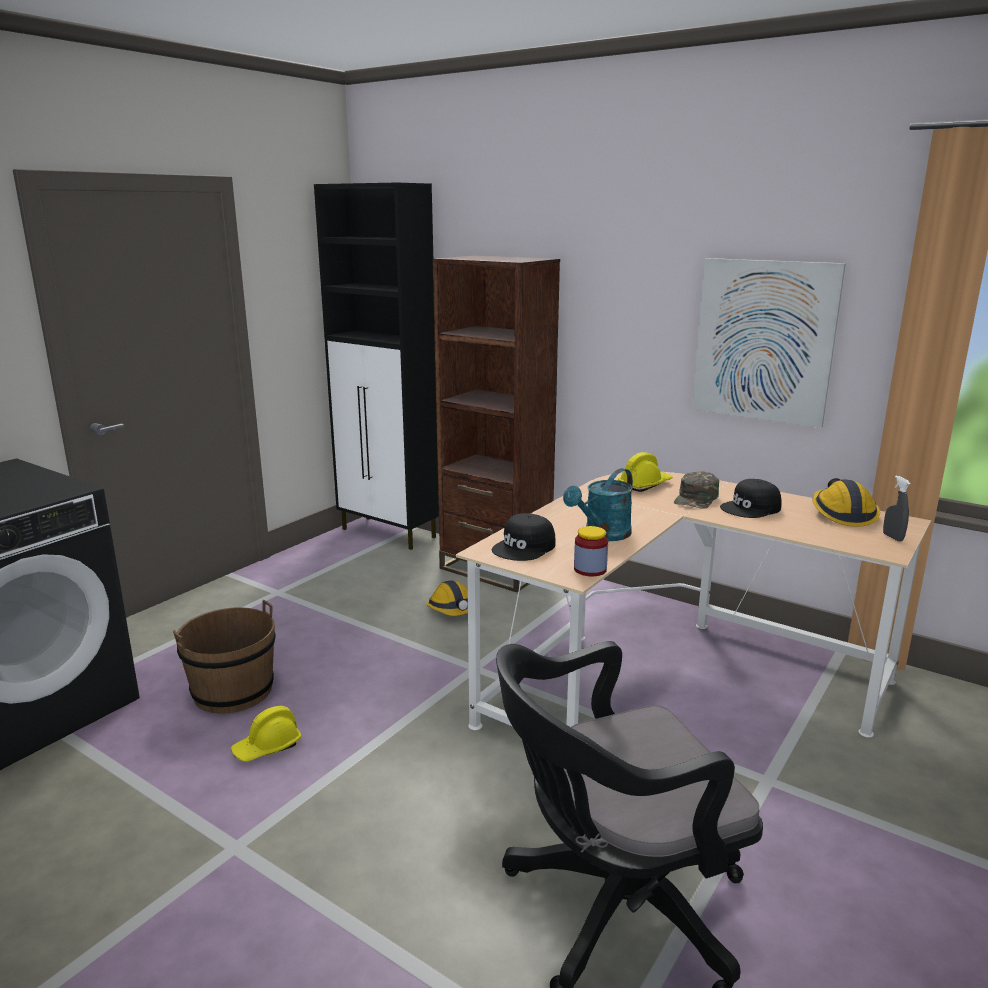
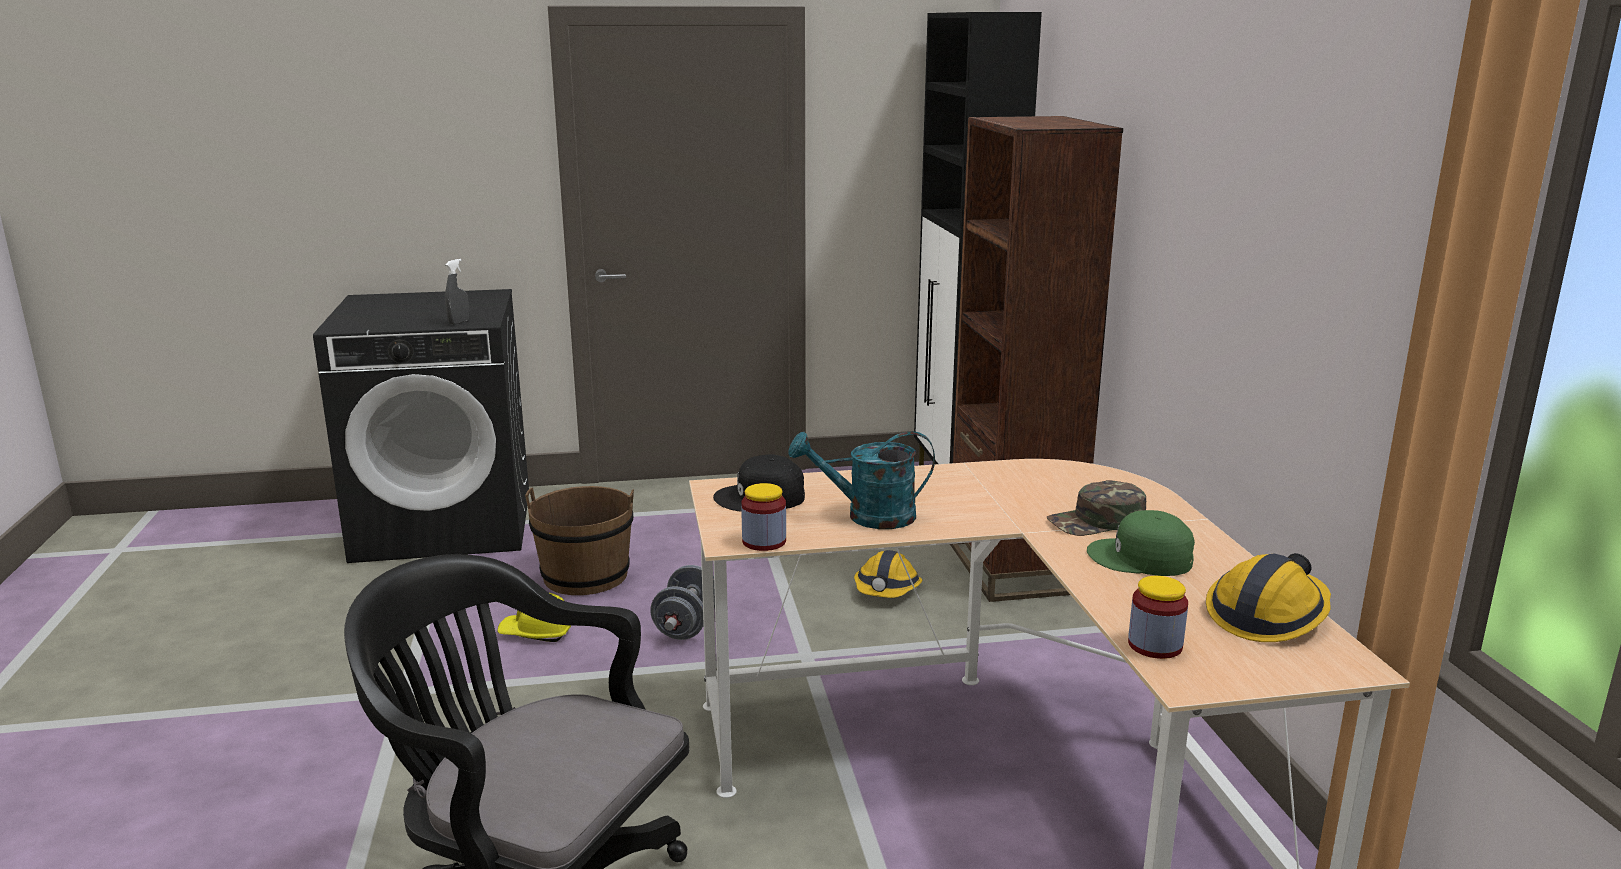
camera: 45 degrees right, 0 degrees up
yellow hard hat [618,452,673,492] -> none
picture [692,258,846,428] -> none
black cap [720,479,782,518] -> green cap [1087,510,1195,576]
grey spray bottle [883,475,910,542] -> grey spray bottle moved to [445,259,470,325]
none -> grey dumbbell [650,565,715,640]
none -> jar [1128,576,1188,659]

